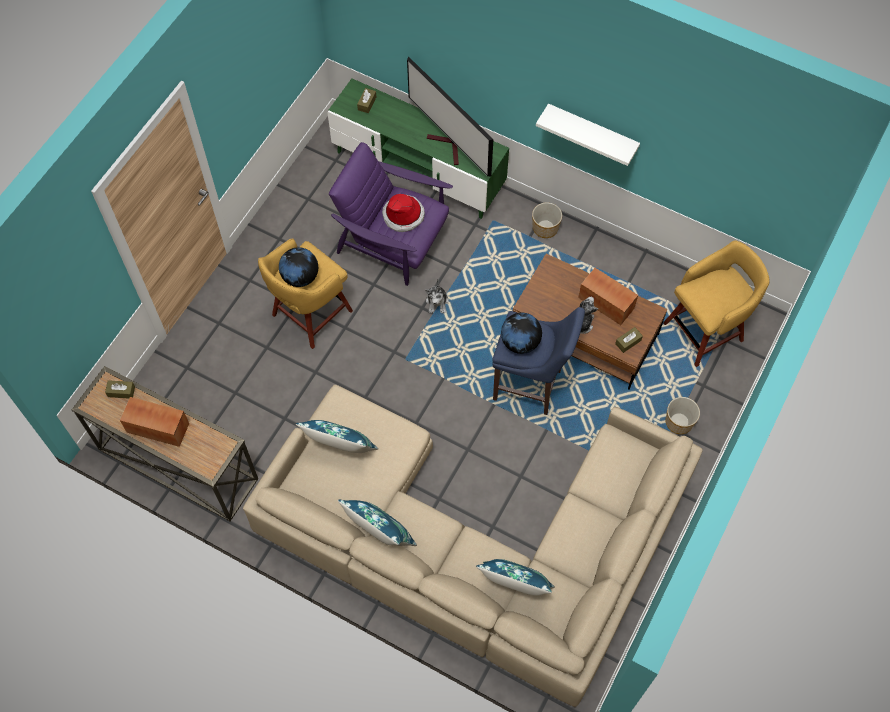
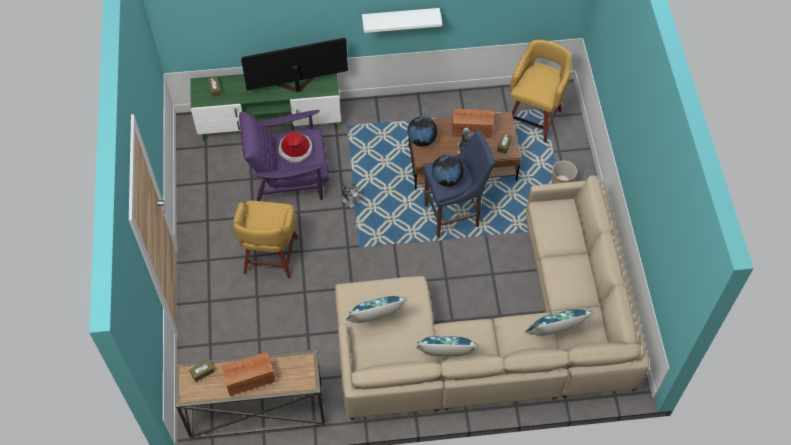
camera: 35 degrees left, 5 degrees down
globe [279,247,318,287] -> globe moved to [407,116,437,146]
television [407,56,493,176] -> television turned 150 degrees clockwise [241,38,348,92]
planter [532,202,562,238] -> none

